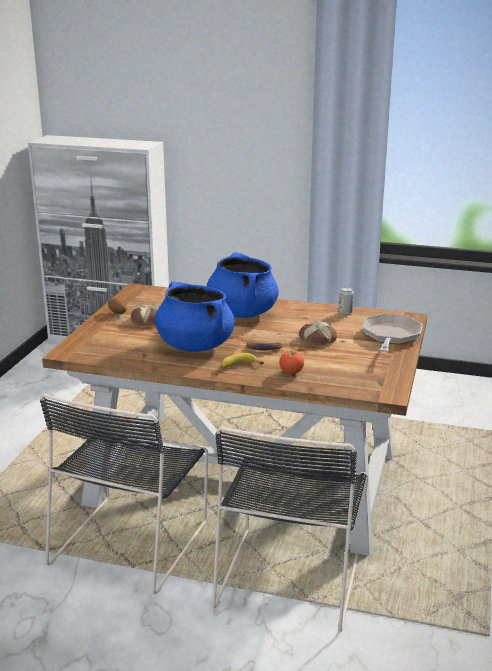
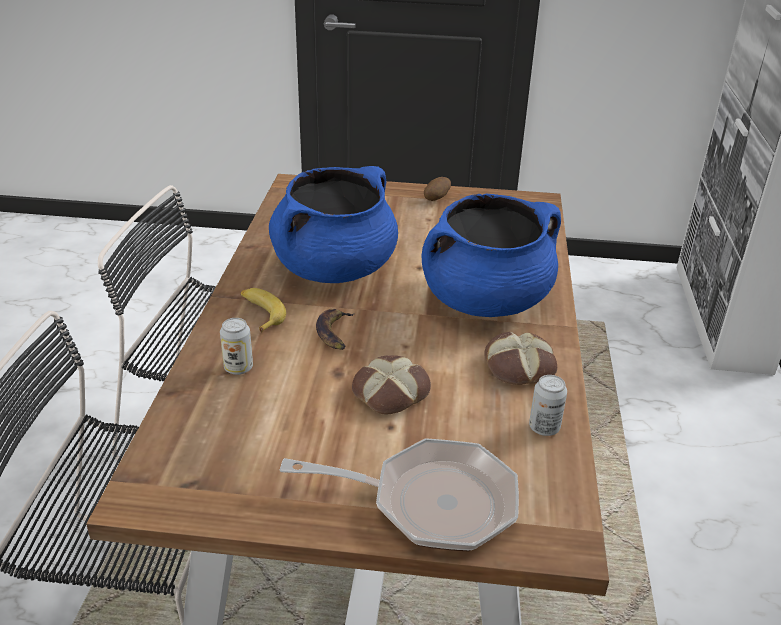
camera: 80 degrees right, 10 degrees up
bread [131,303,160,326] -> bread moved to [484,332,557,385]
tomato [279,350,304,374] -> can [220,318,253,375]

